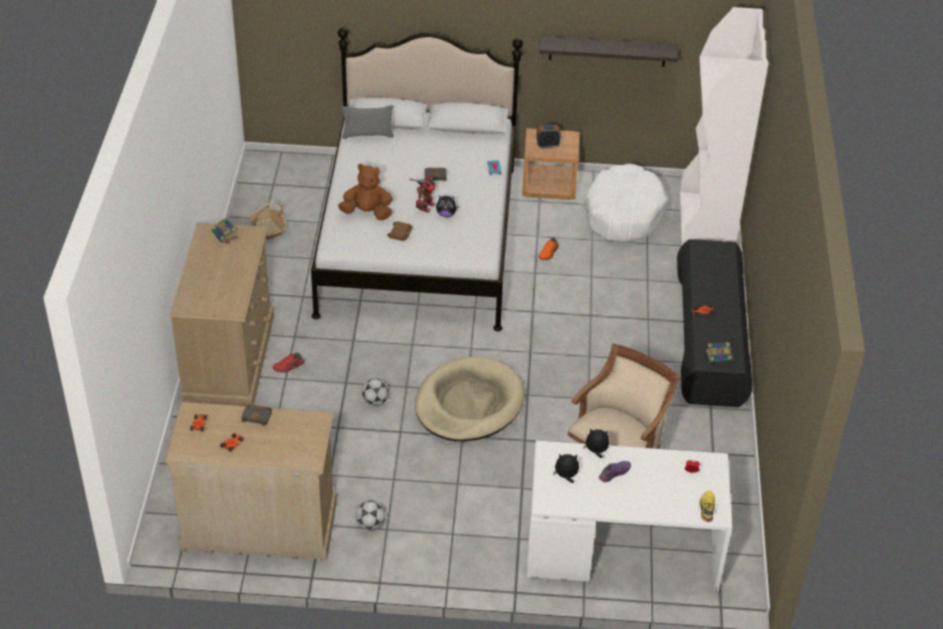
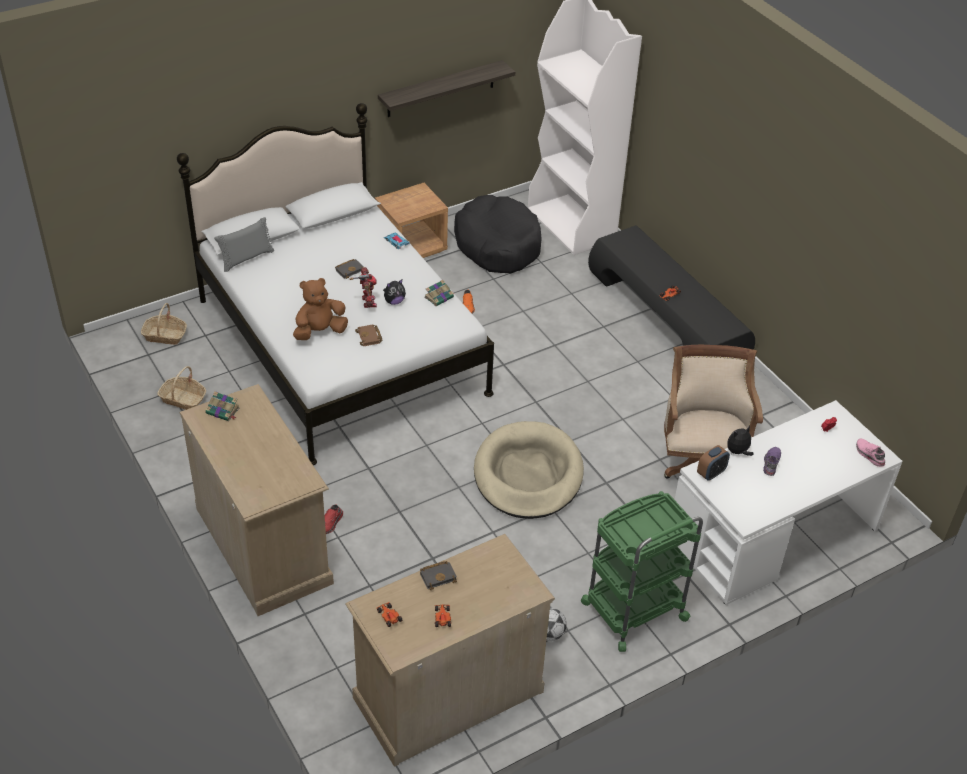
camera: 35 degrees left, 0 degrees up
football [362,378,389,406] -> none
alarm clock [536,125,560,148] -> alarm clock moved to [697,445,730,481]
plush toy [553,454,579,483] -> none
white dog bed [585,163,668,242] -> black dog bed [454,195,542,273]
yellow shoe [699,491,715,522] -> pink shoe [856,439,885,467]
book [706,342,735,363] -> book moved to [424,280,454,306]
none -> basket [141,303,187,345]
none -> green cart [581,491,703,652]

